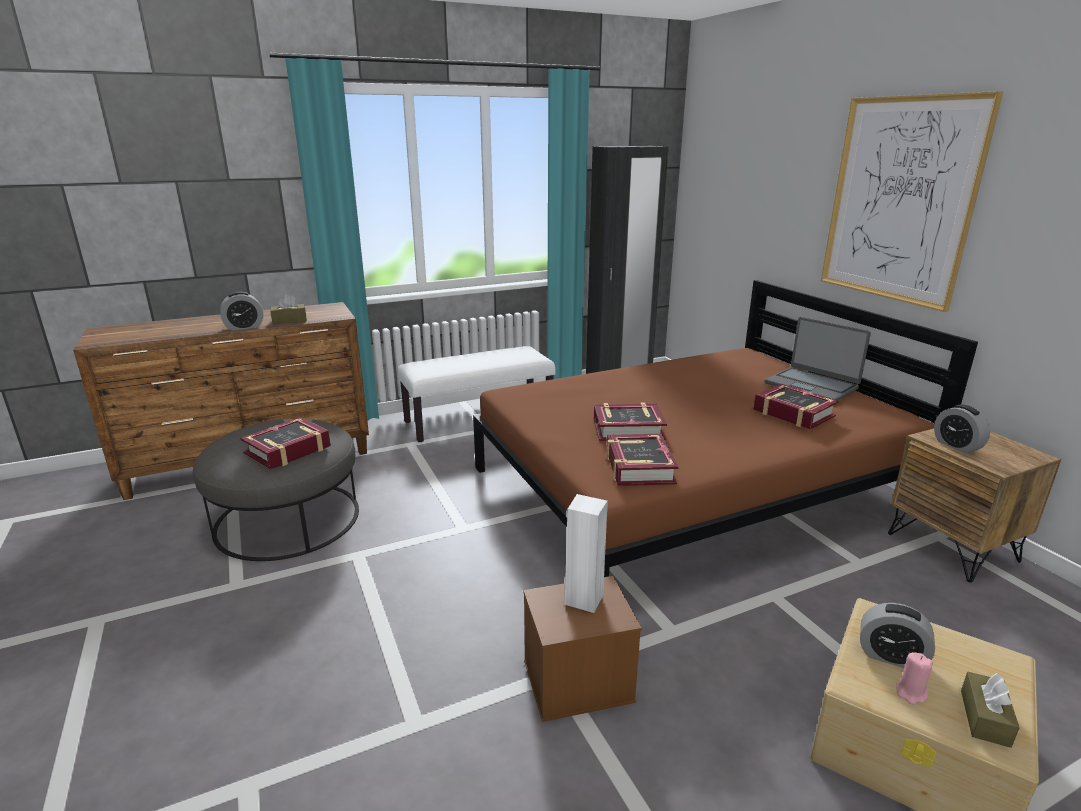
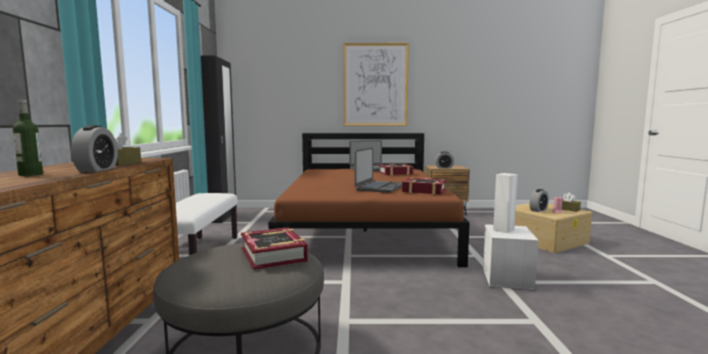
camera: 65 degrees left, 15 degrees down
brown storage box [523,576,642,722] -> white storage box [483,224,539,290]
book [594,403,667,441] -> laptop [354,147,402,193]
none -> bottle [13,99,43,176]

